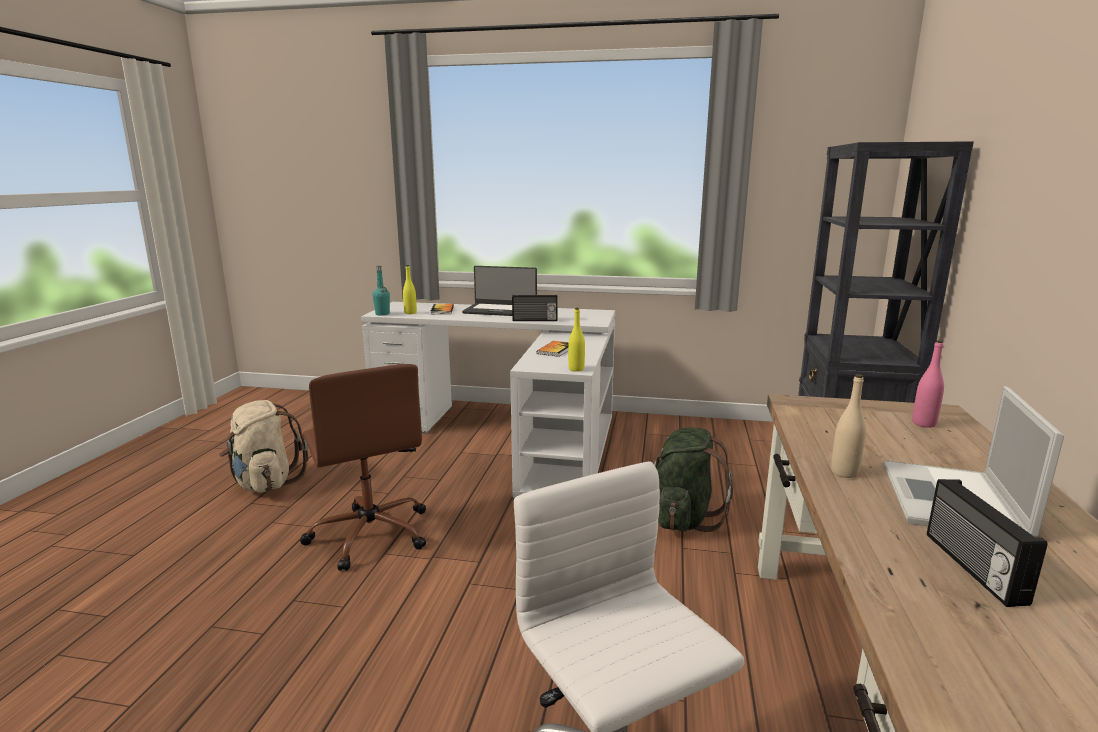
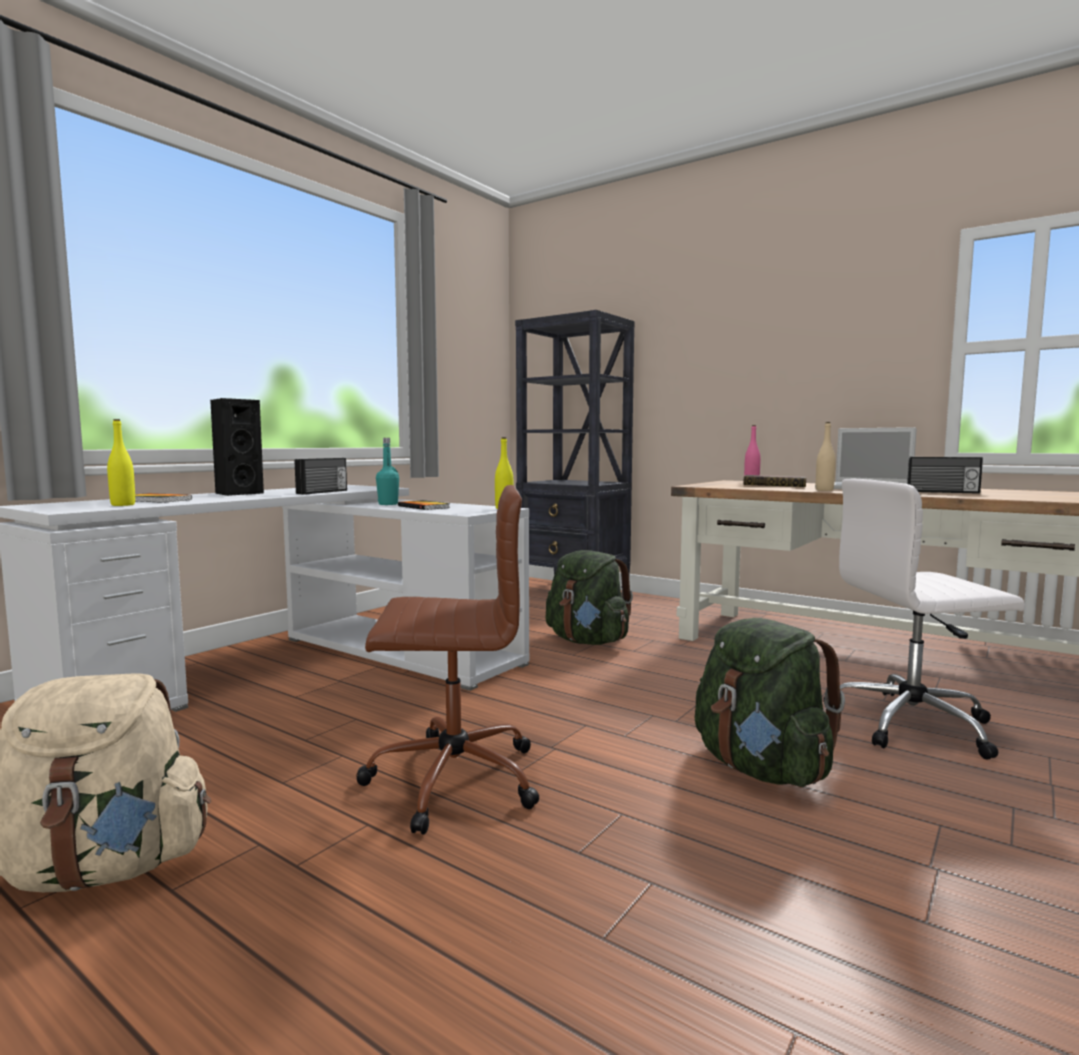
camera: 65 degrees left, 10 degrees down
turquoise bottle [372,266,390,316] -> turquoise bottle moved to [376,438,399,505]
laptop [462,266,537,316] -> black speaker [210,398,264,496]
none -> green backpack [695,618,845,787]
none -> book [743,475,806,487]

